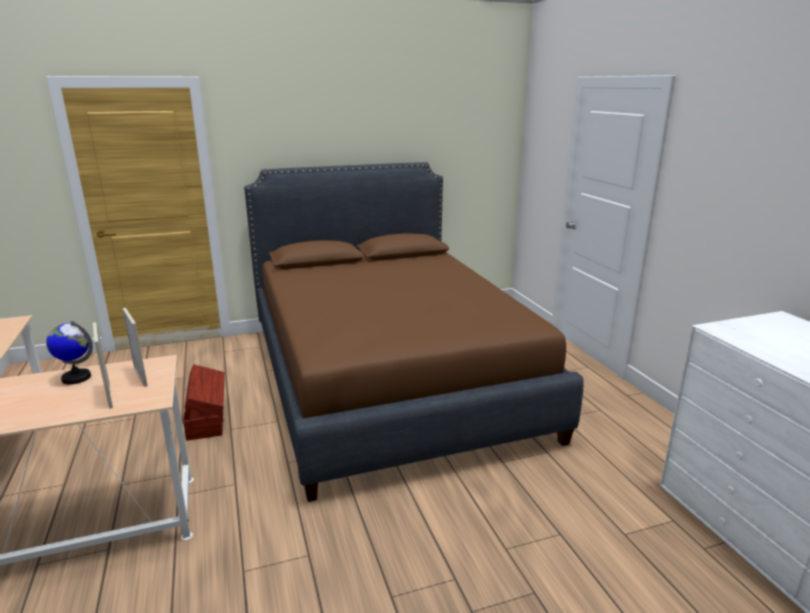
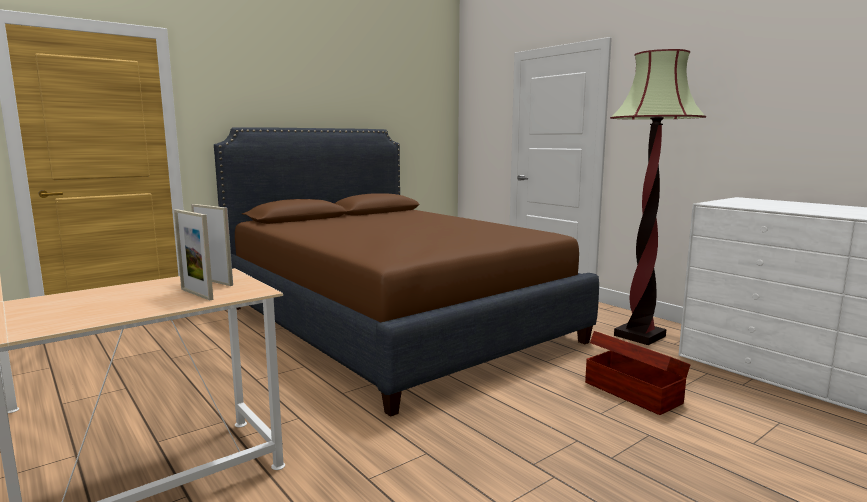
camera: 20 degrees left, 10 degrees down
globe [46,321,93,385] -> none
brown storage box [183,364,225,441] -> brown storage box moved to [585,331,690,415]
none -> floor lamp [610,49,706,345]

